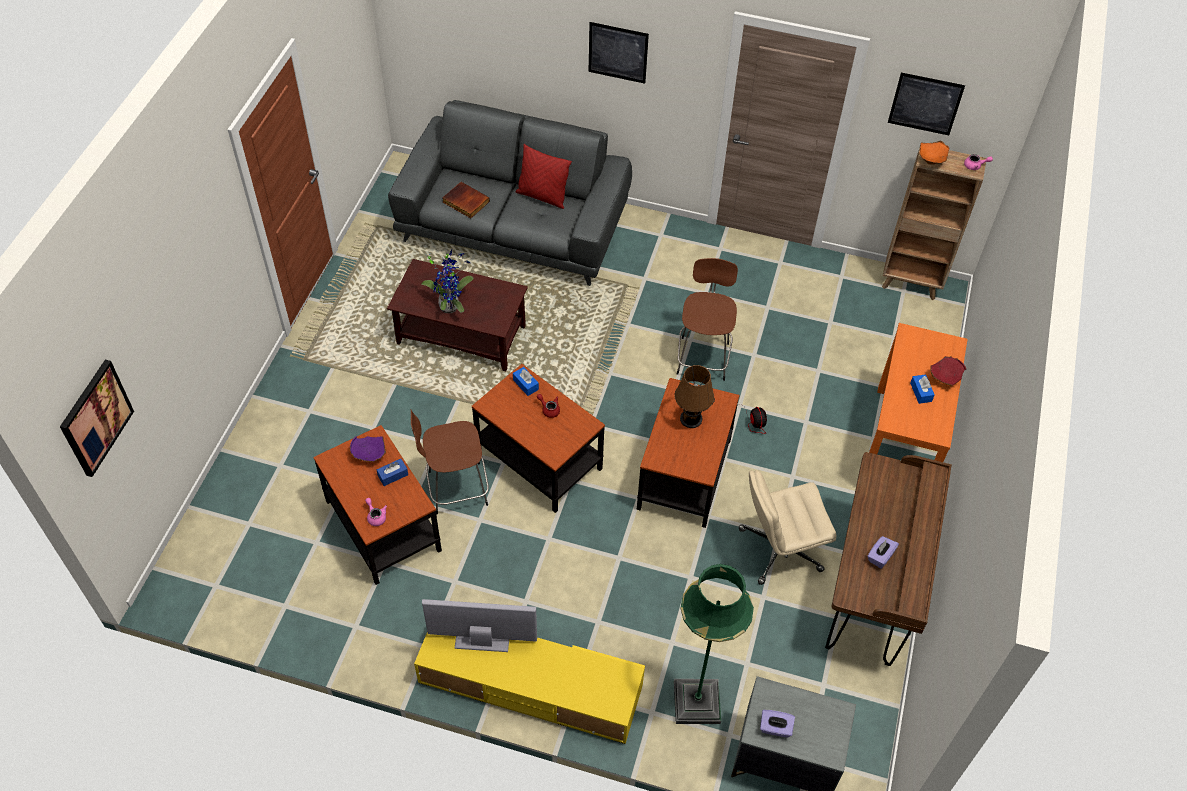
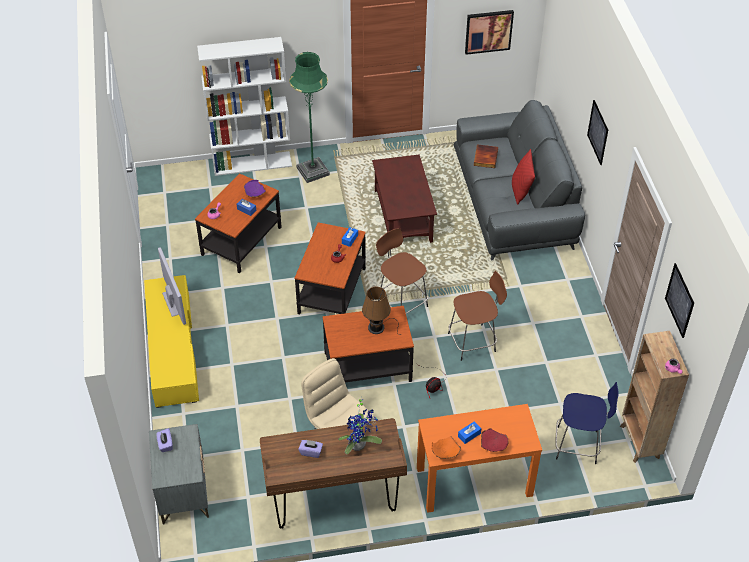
camera: 65 degrees right, 5 degrees down
picture [60,360,134,477] -> picture moved to [465,10,514,55]
brown stool [410,409,489,515] -> brown stool moved to [376,228,428,314]
potted plant [421,250,473,313] -> potted plant moved to [338,396,382,454]
green floor lamp [674,564,754,724] -> green floor lamp moved to [289,52,330,183]
orange bowl [919,141,949,165] -> orange bowl moved to [431,436,461,459]
none -> white bookcase [197,37,292,176]
none -> blue stool [555,382,619,464]

